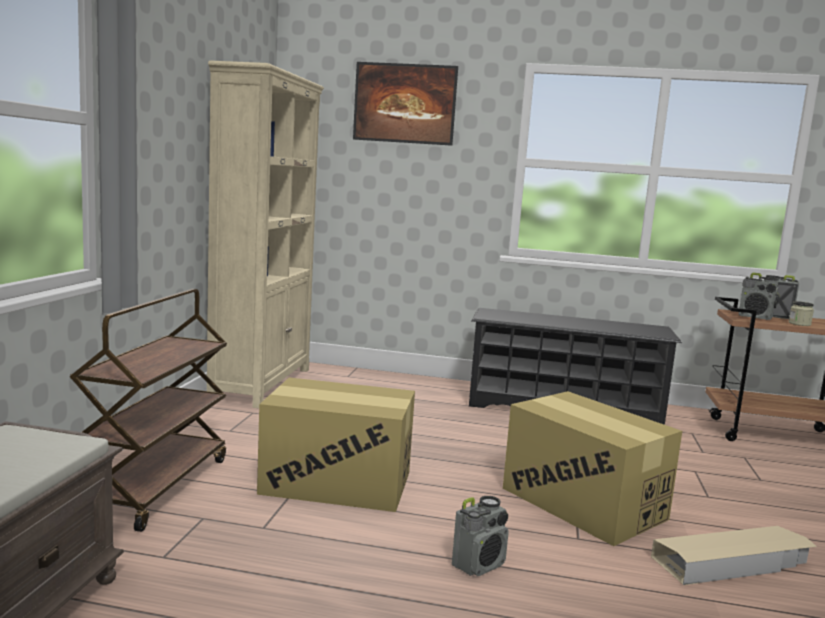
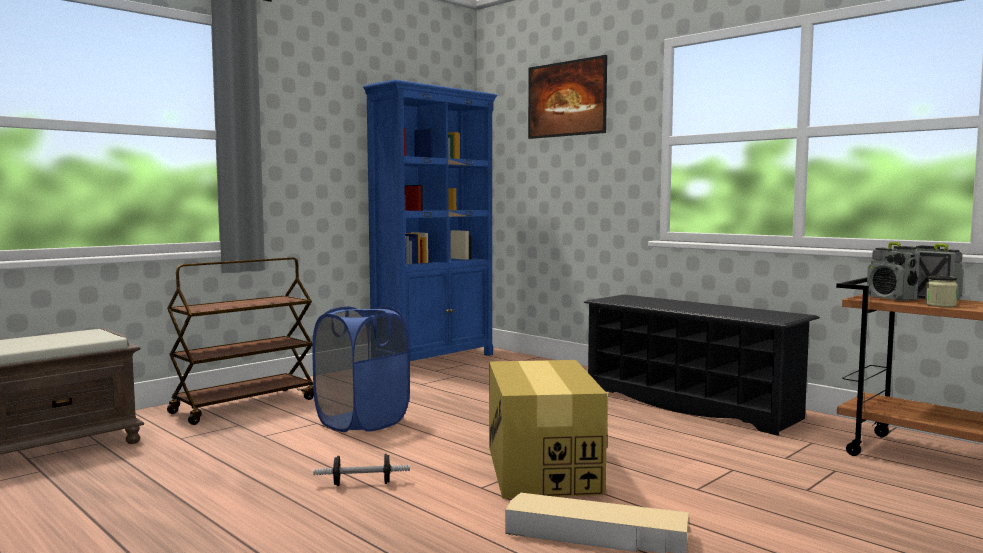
camera: 35 degrees right, 5 degrees down
beige bookcase [207,60,324,408] -> blue bookcase [363,80,497,361]
cardboard box [257,378,415,512] -> blue laundry basket [312,306,410,432]
radio [452,496,509,576] -> dumbbell [313,454,410,486]

